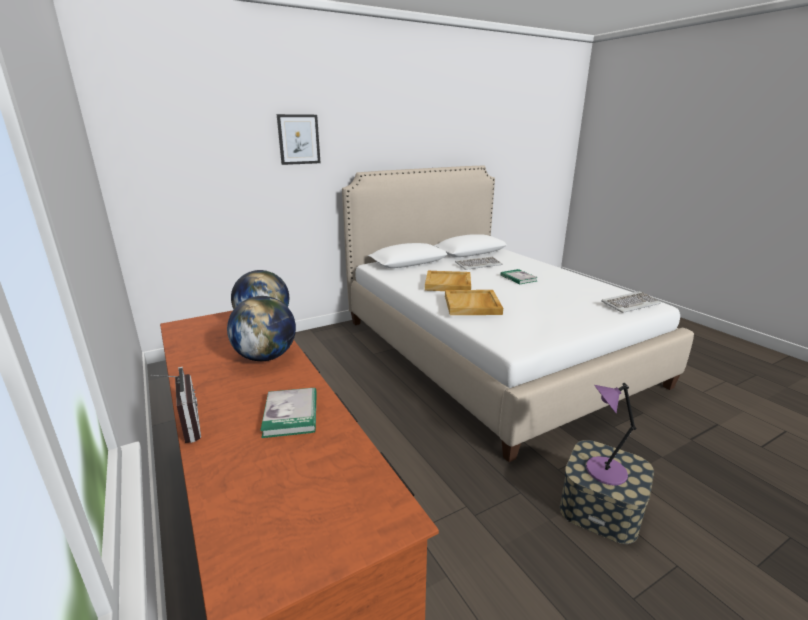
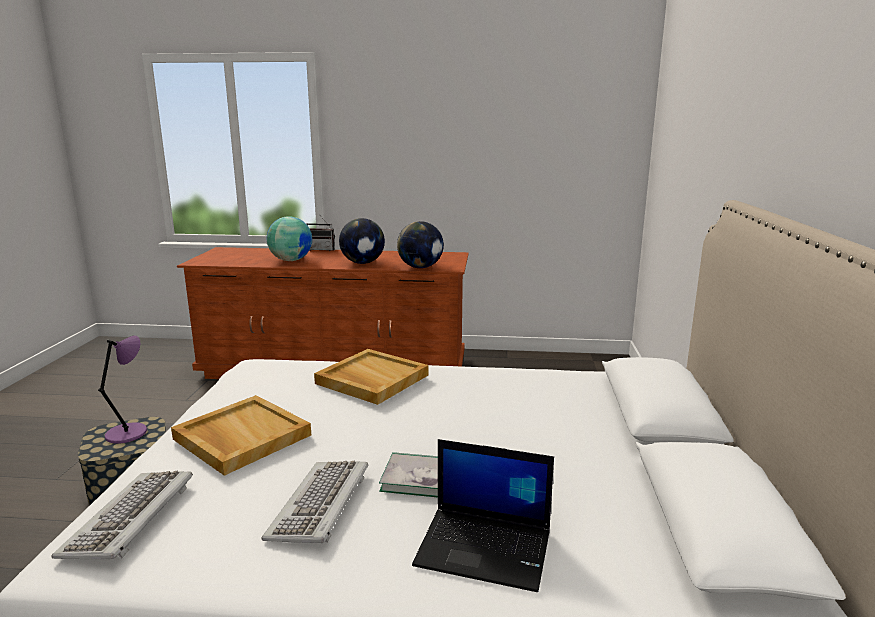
camera: 125 degrees right, 5 degrees down
book [260,387,317,438] -> globe [267,216,312,261]
picture [277,114,321,165] -> none
beige tray [425,271,471,291] -> beige tray moved to [171,395,311,476]
keyboard [455,256,502,270] -> keyboard moved to [262,461,369,543]
none -> laptop [412,439,554,592]

